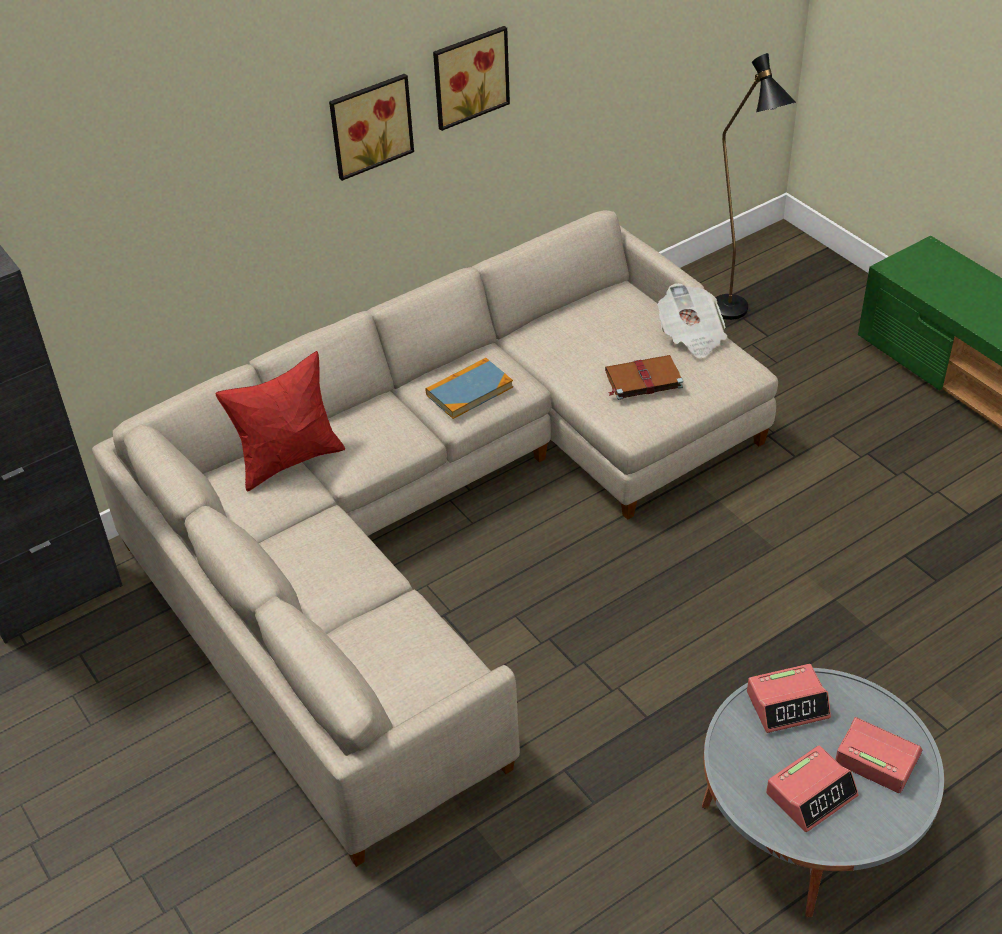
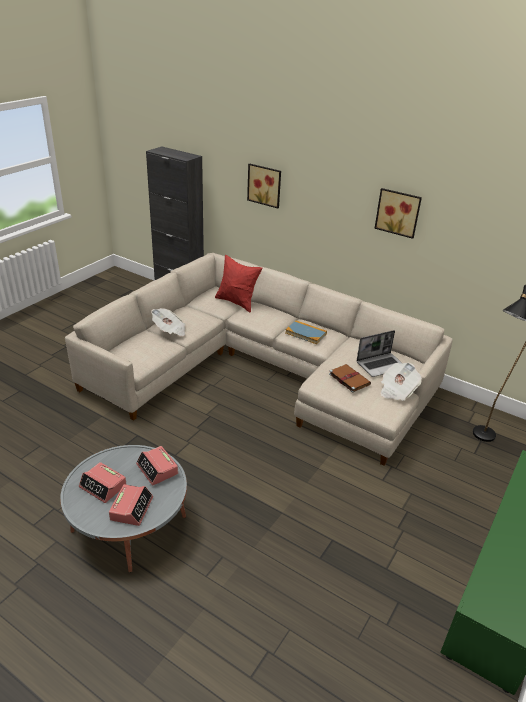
camera: 65 degrees right, 10 degrees down
picture [329,74,414,181] -> picture moved to [247,163,281,208]
none -> newspaper [151,308,186,336]
none -> laptop [357,330,403,377]

